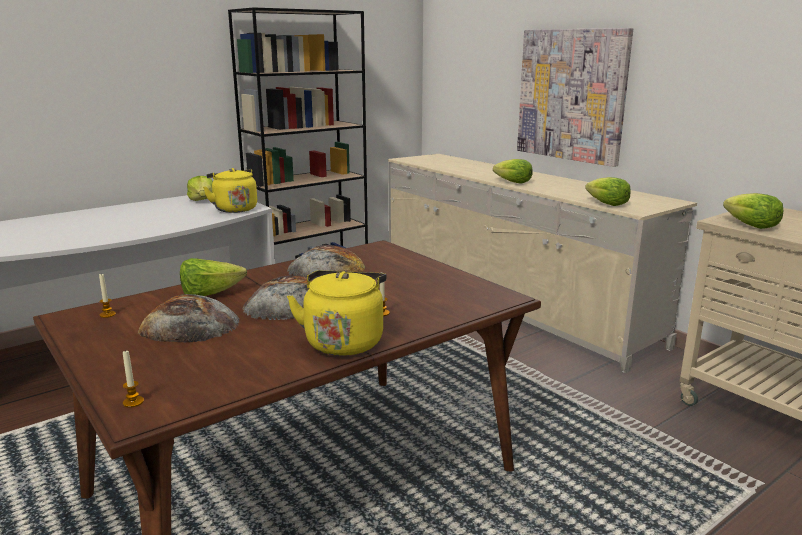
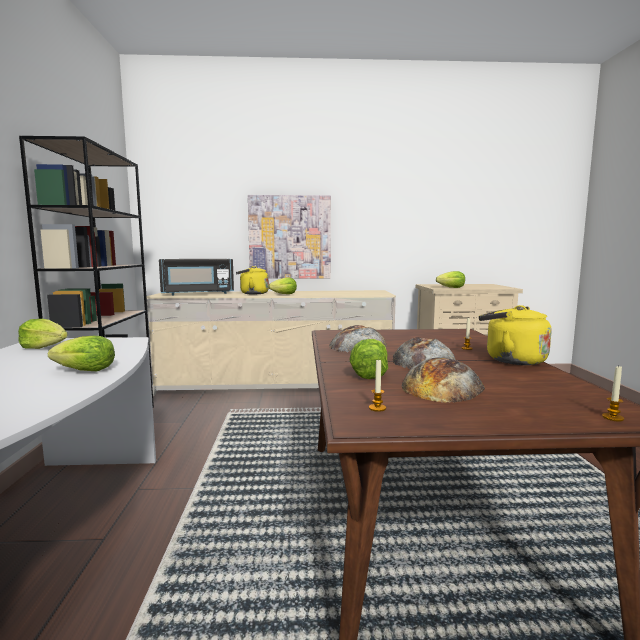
camera: 55 degrees left, 10 degrees down
yellow kettle [203,168,257,213] -> yellow kettle moved to [236,266,269,294]
lettuce [585,177,631,206] -> lettuce moved to [48,336,115,371]
none -> black microwave [159,259,234,295]

